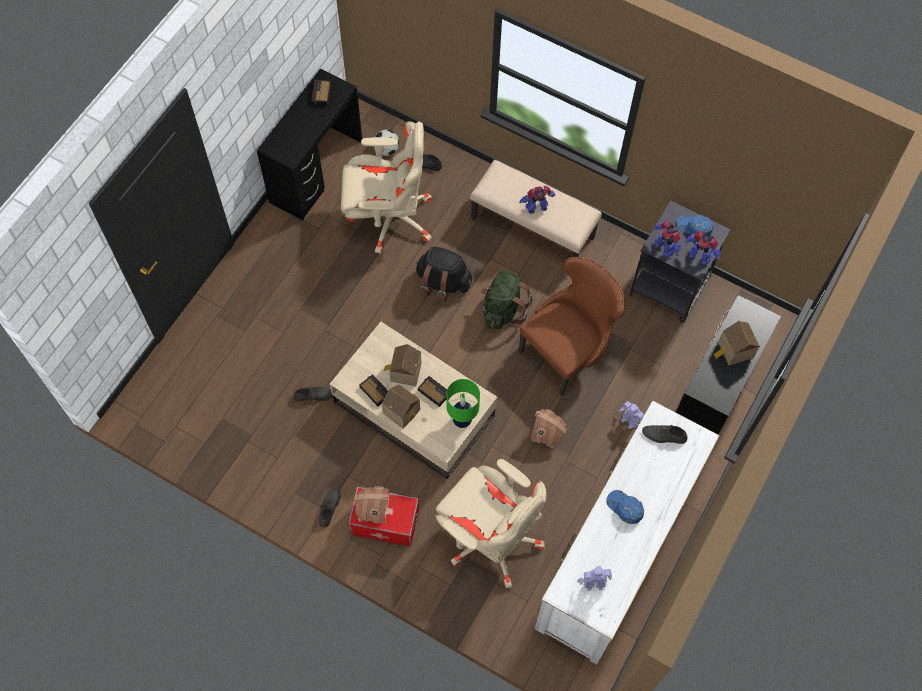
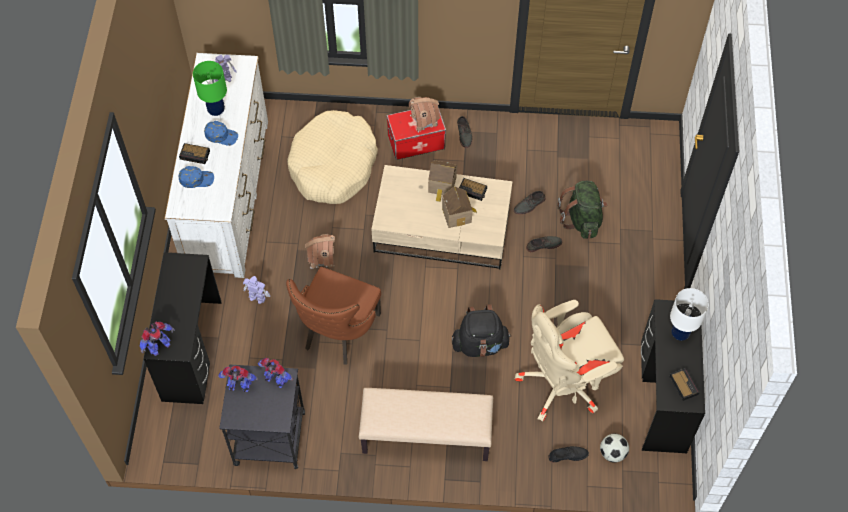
camera: 155 degrees right, 5 degrees down
alarm clock [418,376,447,407] -> alarm clock moved to [179,143,210,164]
beige office chair [435,459,547,588] -> beige dog bed [287,110,378,204]
green table lamp [446,379,480,428] -> green table lamp moved to [193,61,227,116]
green backpack [481,270,533,329] -> green backpack moved to [558,181,608,239]
toy robot [519,186,556,214] -> toy robot moved to [140,321,175,356]
grey shoe [642,425,687,444] -> grey shoe moved to [526,235,562,252]
blue cap [677,215,713,238] -> blue cap moved to [179,166,214,188]
toy house [714,321,760,366] -> none
none -> white table lamp [670,288,708,341]

